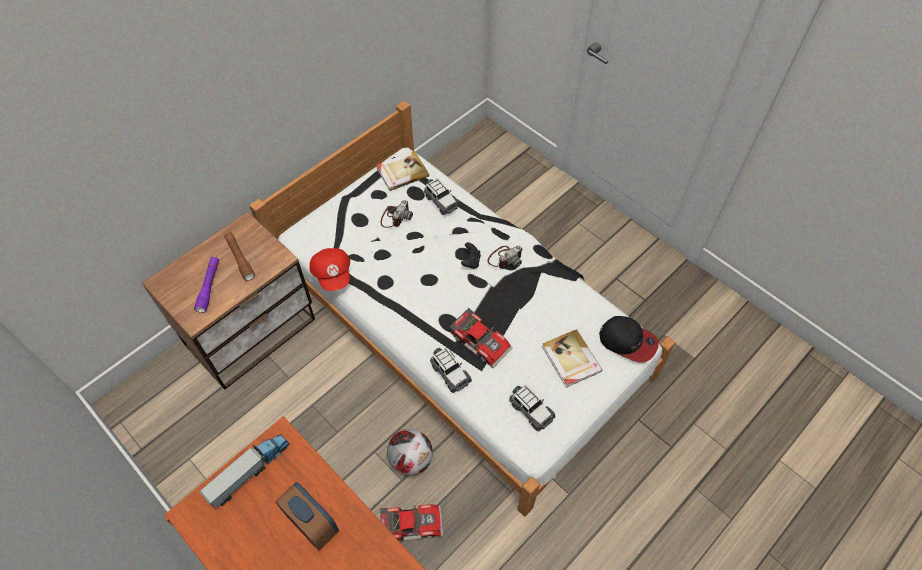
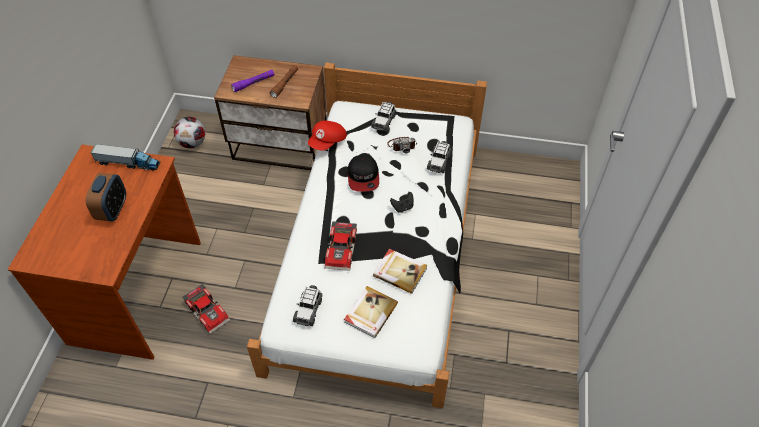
camera: 55 degrees right, 5 degrees down
book [376,151,429,191] -> book moved to [373,249,427,294]
football [387,429,433,475] -> football moved to [174,117,206,148]
toy car [430,347,472,393] -> toy car moved to [371,102,396,132]
camera [488,246,523,269] -> none
cap [599,316,659,363] -> cap moved to [348,155,379,192]

